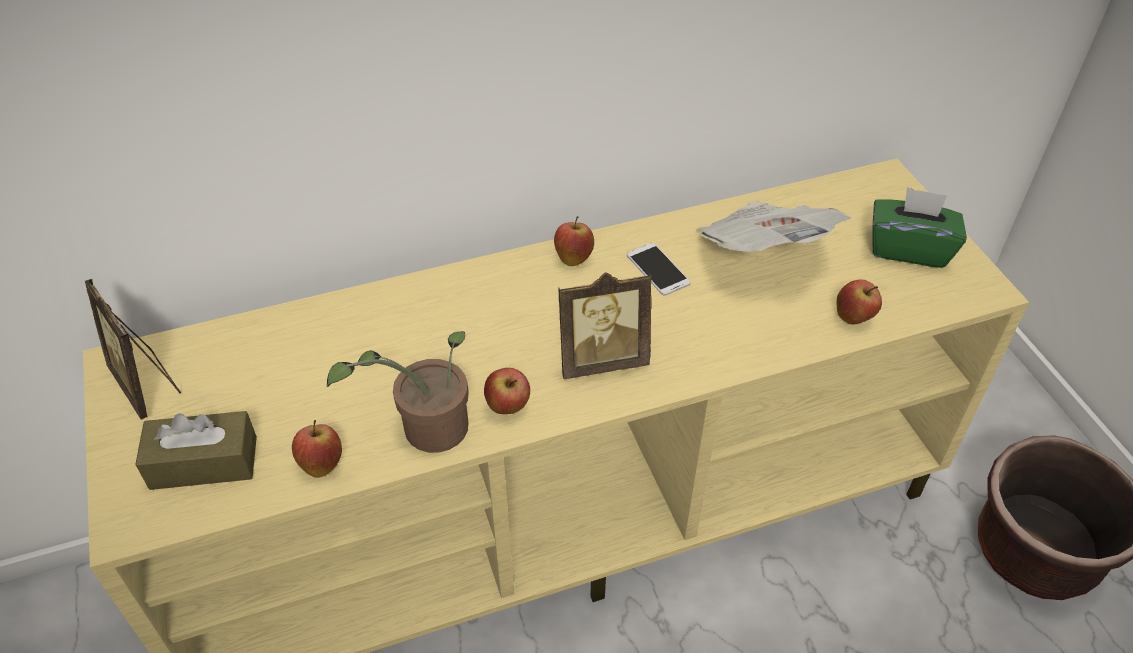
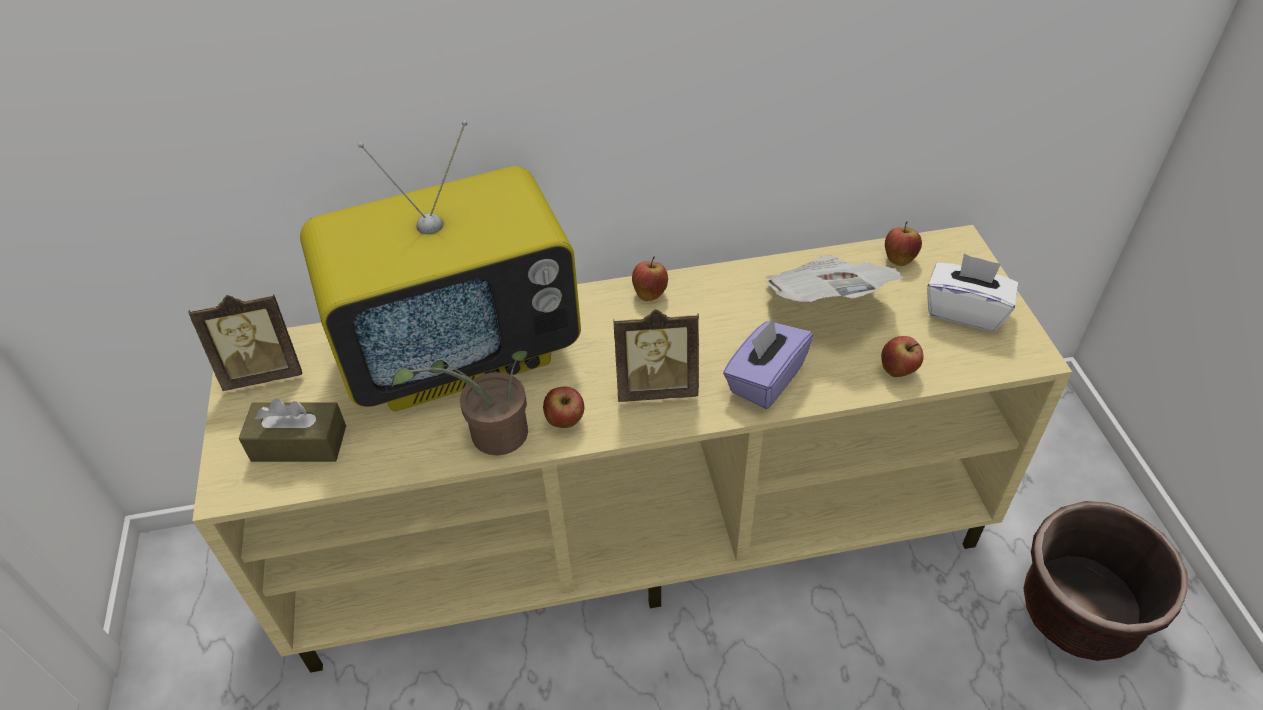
camera: 10 degrees right, 0 degrees up
picture frame [85,279,181,420] -> picture frame turned 75 degrees counterclockwise [188,294,302,391]
apple [292,420,342,478] -> apple moved to [885,221,922,266]
phone [627,243,690,296] -> none
green tissue box [872,187,967,268] -> white tissue box [927,253,1018,332]
none -> television [300,120,581,411]
none -> purple tissue box [723,318,813,409]

